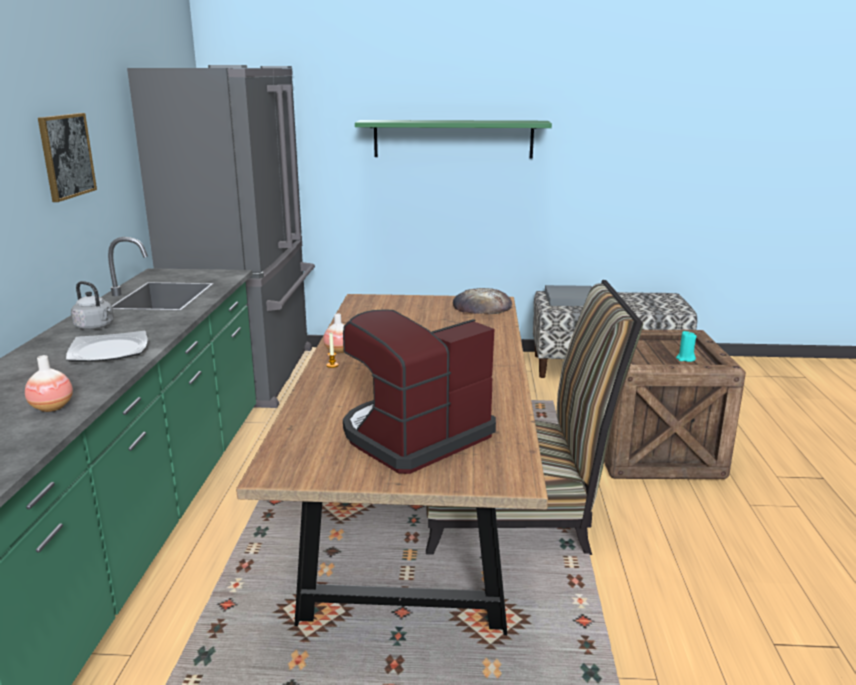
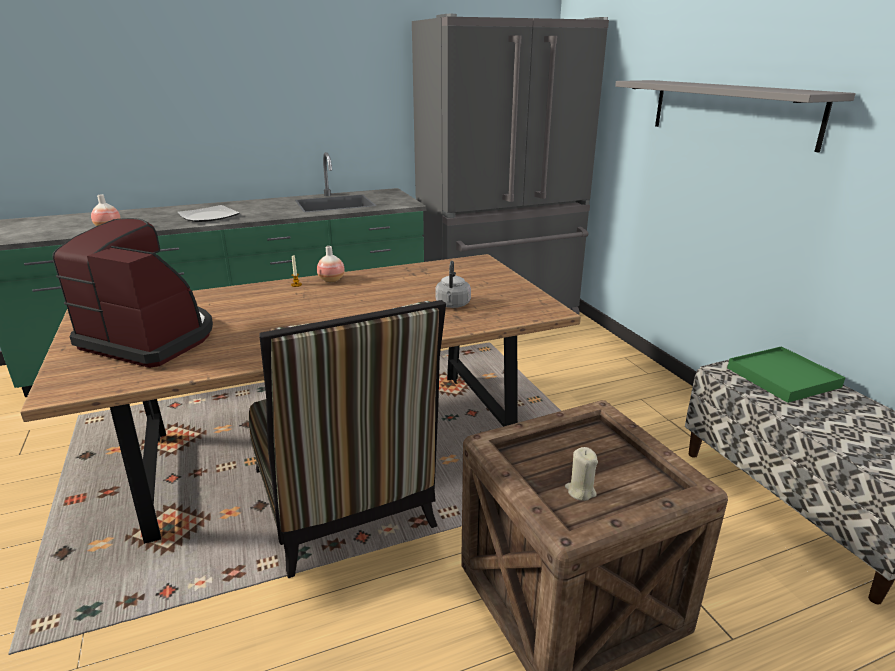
camera: 65 degrees right, 5 degrees up
picture [38,113,97,202] -> none
grey kettle [71,281,114,330] -> grey kettle moved to [435,261,471,308]
green shelf [355,120,552,158] -> grey shelf [615,80,856,153]
bread [453,288,512,314] -> none
grey tray [545,285,592,306] -> green tray [727,346,846,403]
turquoise candle [676,331,696,362] -> beige candle [565,447,598,501]

